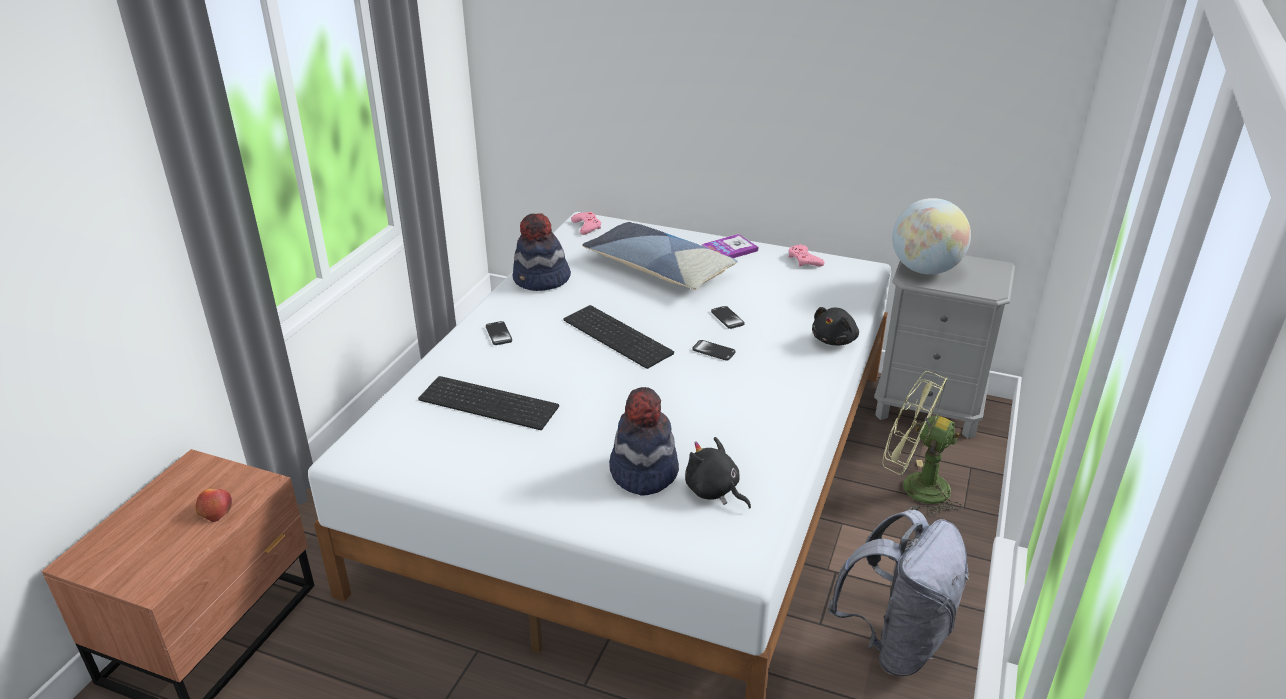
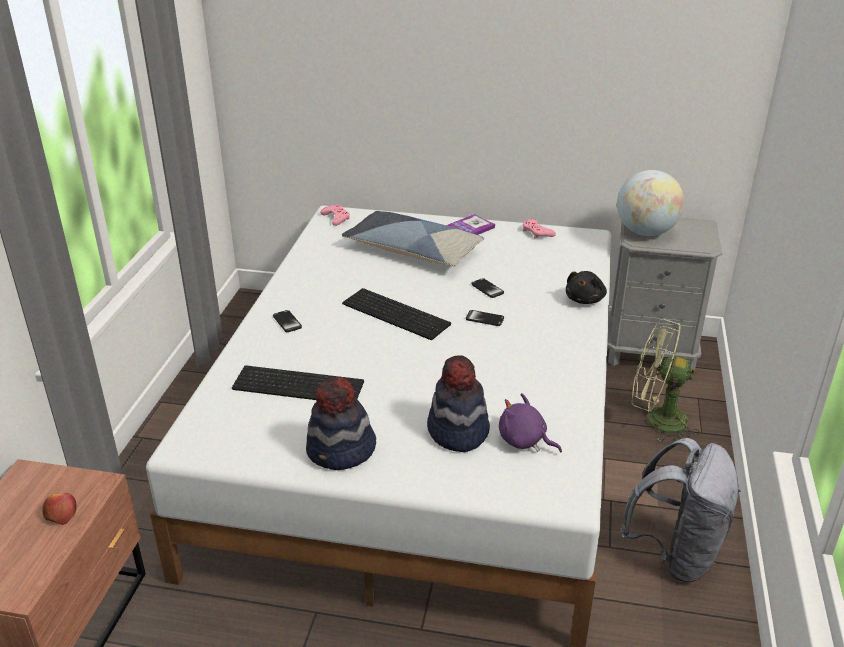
camera: 10 degrees left, 0 degrees up
hat [513,213,571,291] -> hat moved to [306,376,376,470]
black plush toy [685,437,751,509] -> purple plush toy [499,393,562,453]

